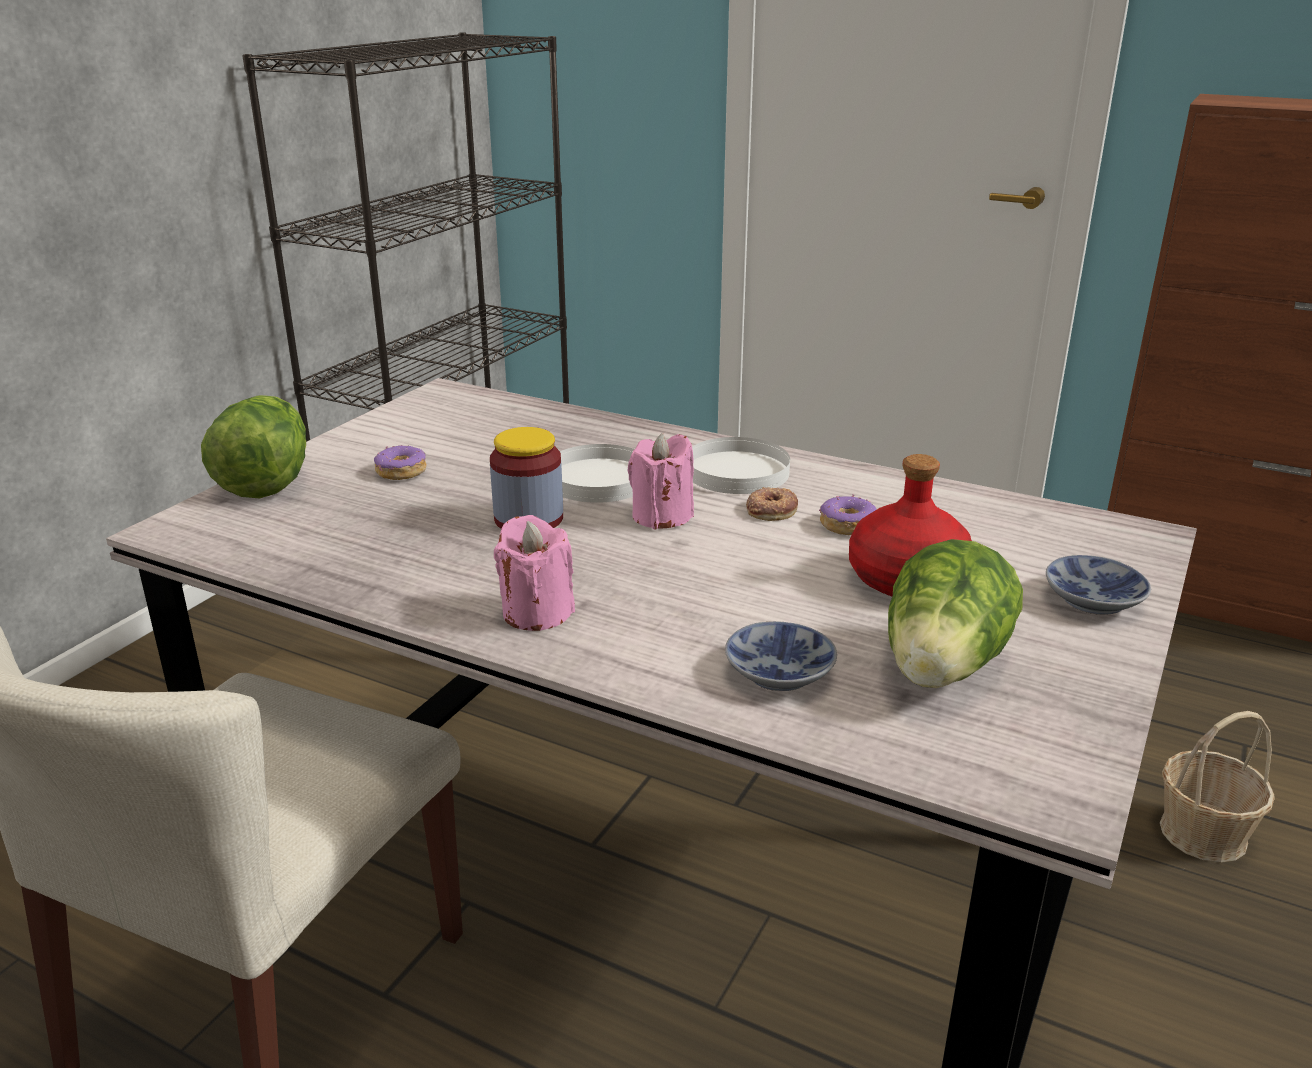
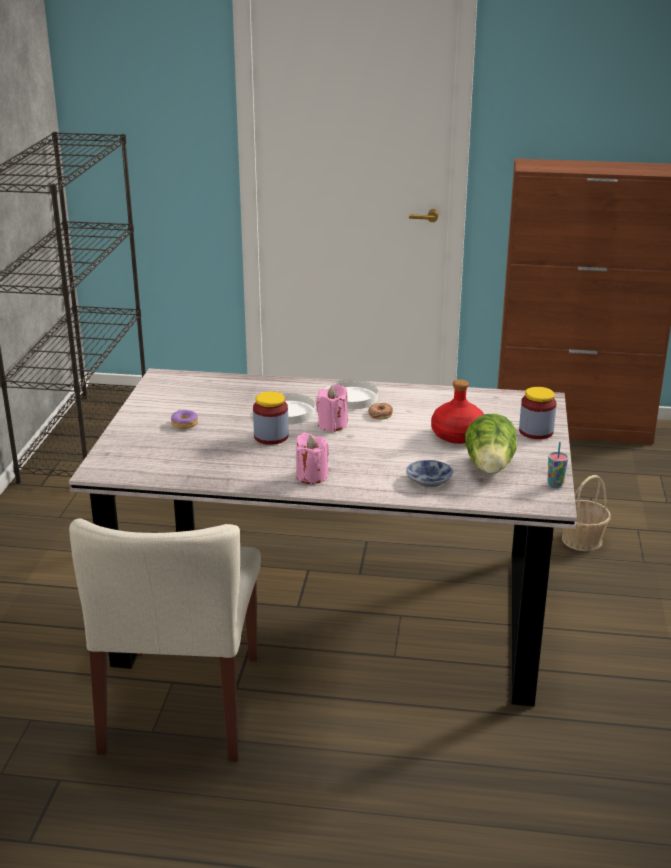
camera: 20 degrees left, 0 degrees up
lettuce [201,395,306,498] -> none
donut [819,495,877,535] -> none
bowl [1046,555,1151,615] -> jar [519,387,556,439]
none -> cup [548,442,568,488]

